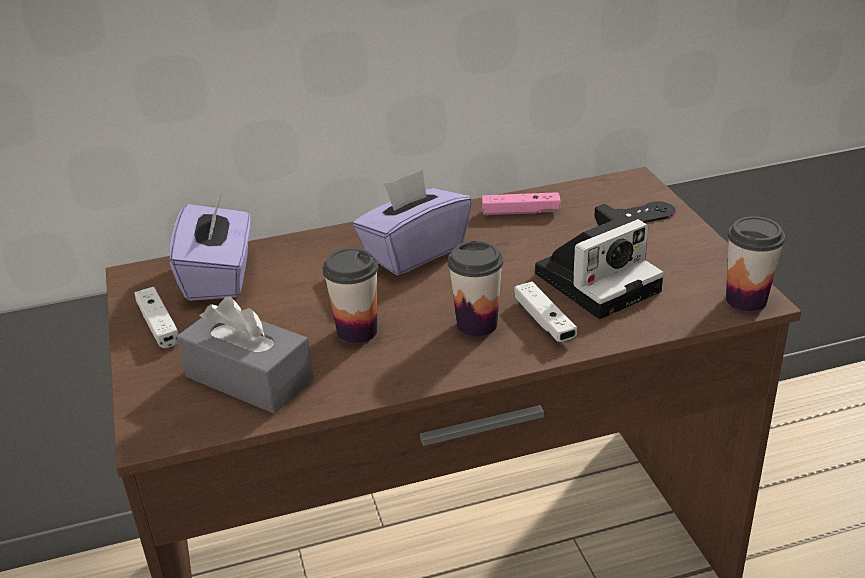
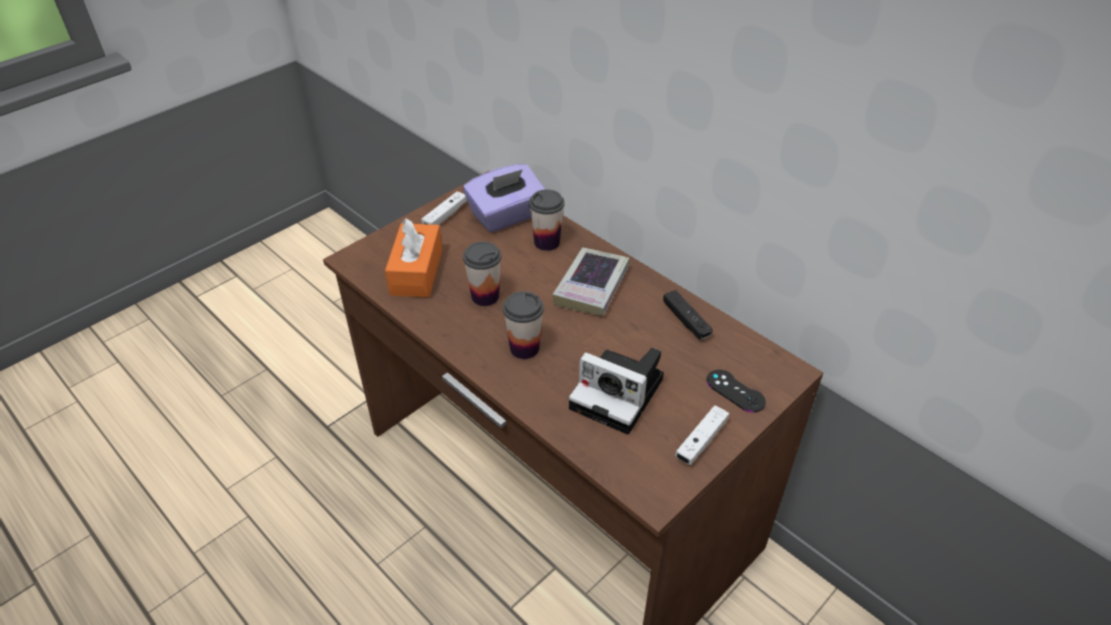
camera: 60 degrees right, 10 degrees up
grey tissue box [176,297,314,414] -> orange tissue box [385,219,442,297]
purple tissue box [353,169,472,275] -> book [553,247,630,316]
pink game controller [482,192,560,215] -> black game controller [663,290,713,339]
white game controller [514,281,577,342] -> white game controller moved to [675,405,729,465]
cup [726,216,785,312] -> cup moved to [529,189,565,251]

